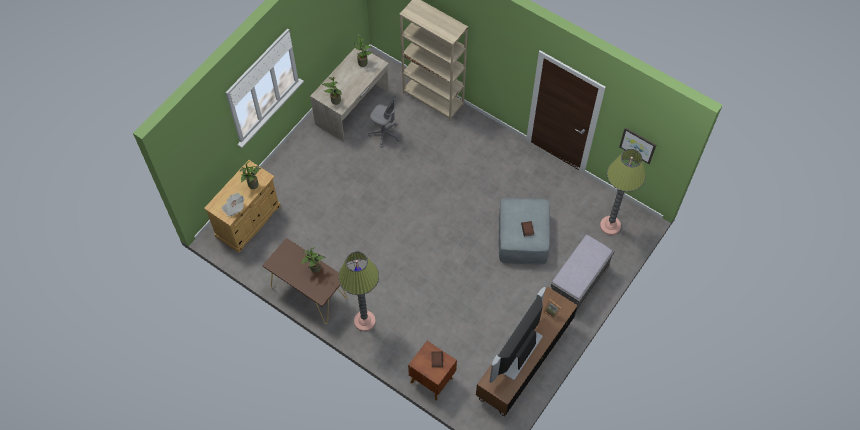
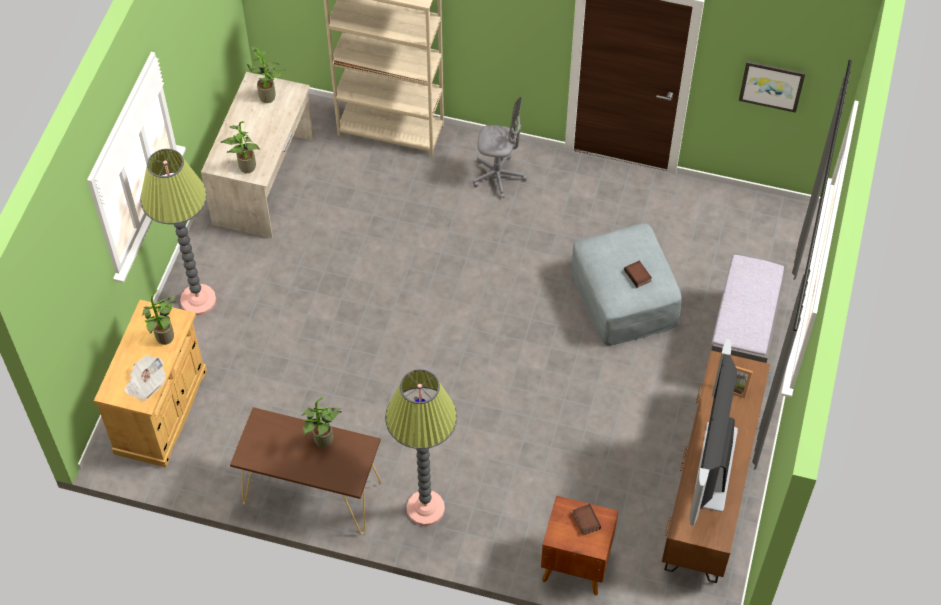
camera: 20 degrees left, 5 degrees down
grey office chair [368,96,400,147] -> grey office chair moved to [473,97,527,199]
floor lamp [600,149,646,235] -> floor lamp moved to [140,149,216,315]

